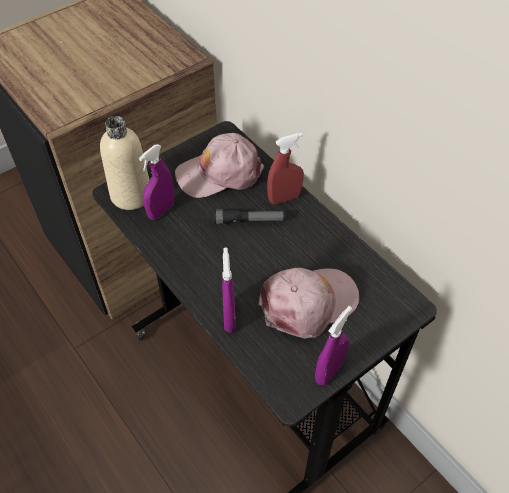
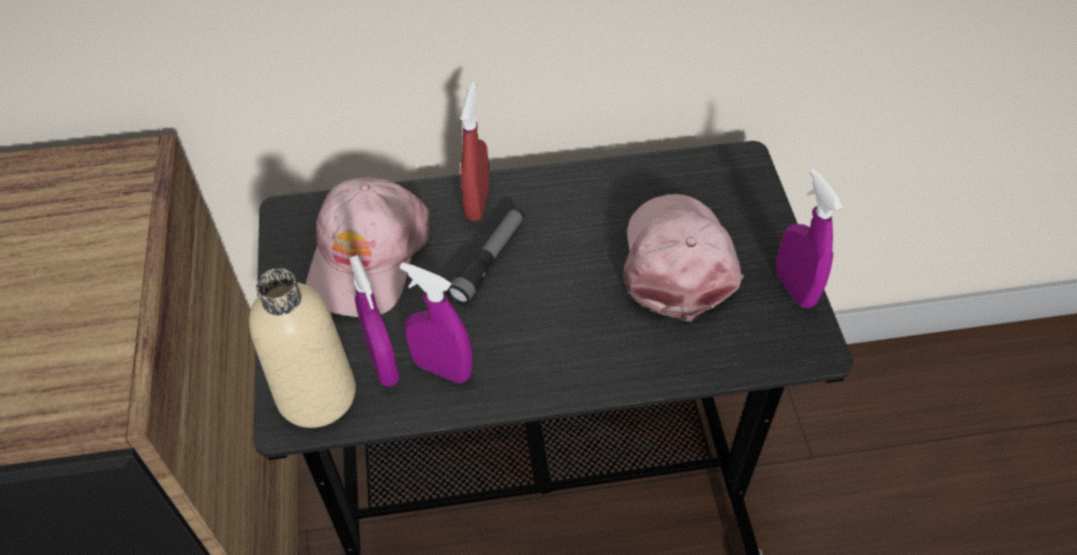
camera: 60 degrees left, 0 degrees up
purple spray bottle [222,247,236,333] -> purple spray bottle moved to [400,262,472,383]

